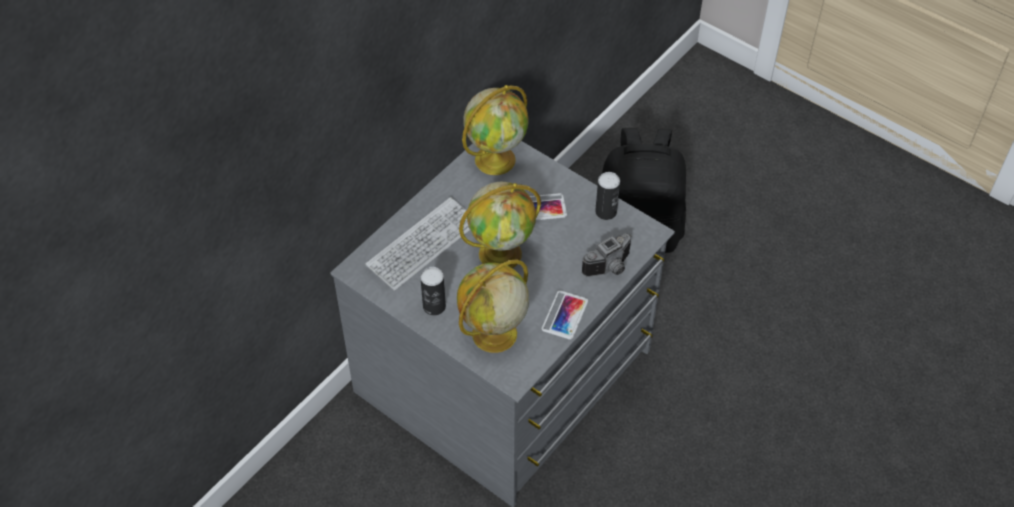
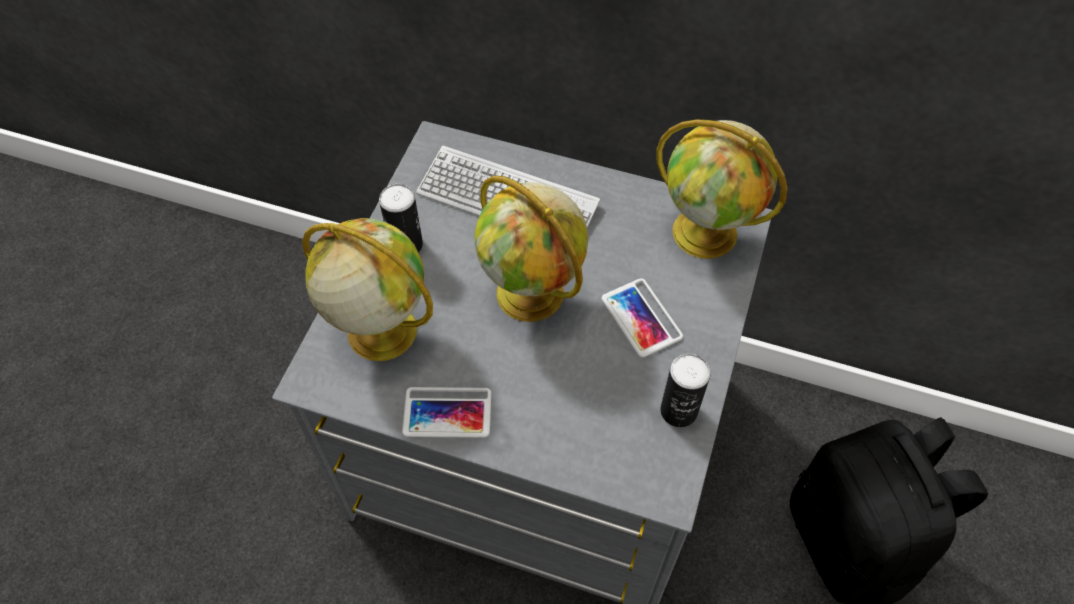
camera: 70 degrees right, 5 degrees up
camera [582,233,631,277] -> none

